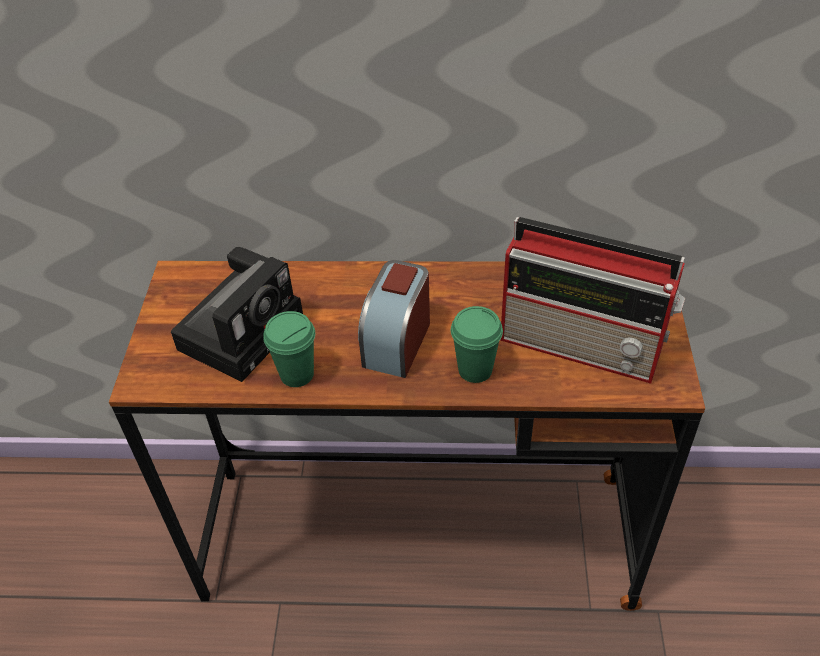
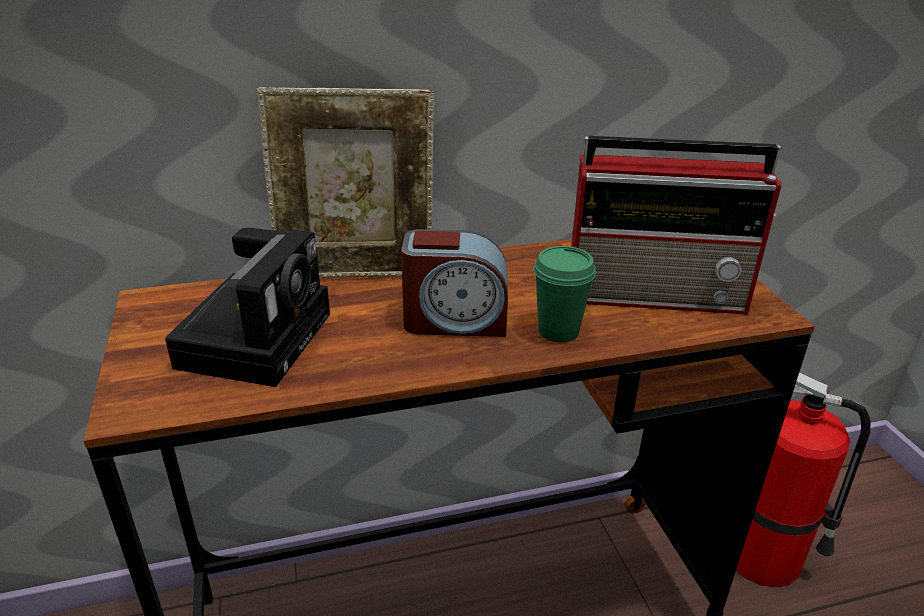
camera: 20 degrees left, 15 degrees down
green cup [263,311,315,387] -> none
alarm clock [358,260,430,378] -> alarm clock turned 90 degrees counterclockwise [401,229,508,337]
none -> picture frame [257,87,434,278]
none -> fire extinguisher [736,372,871,588]

